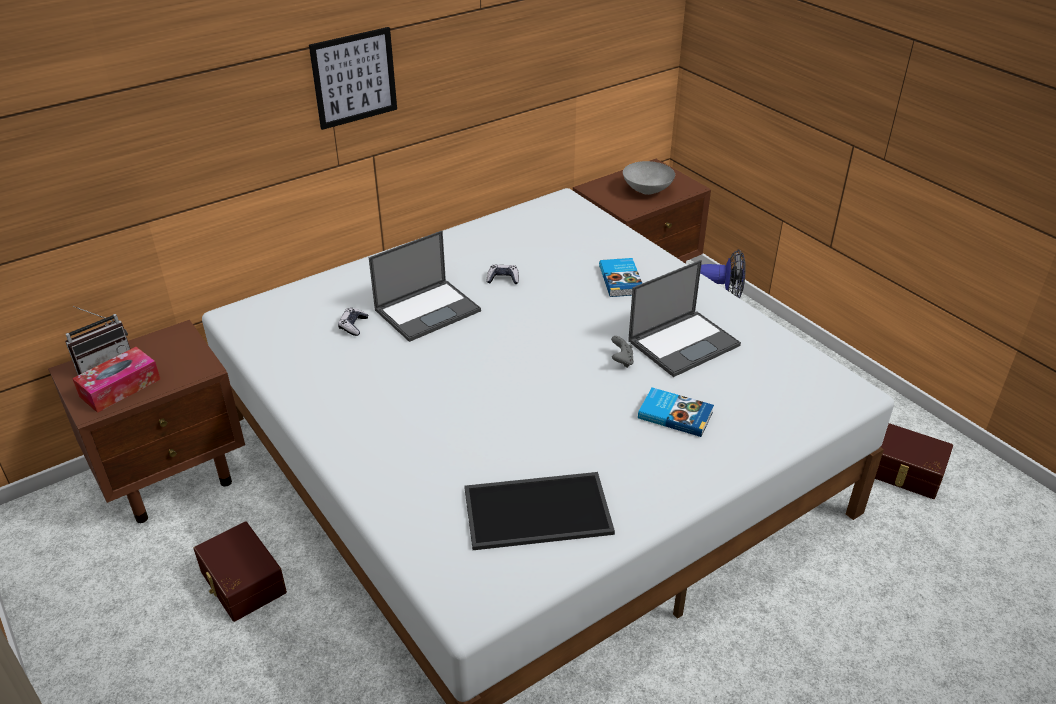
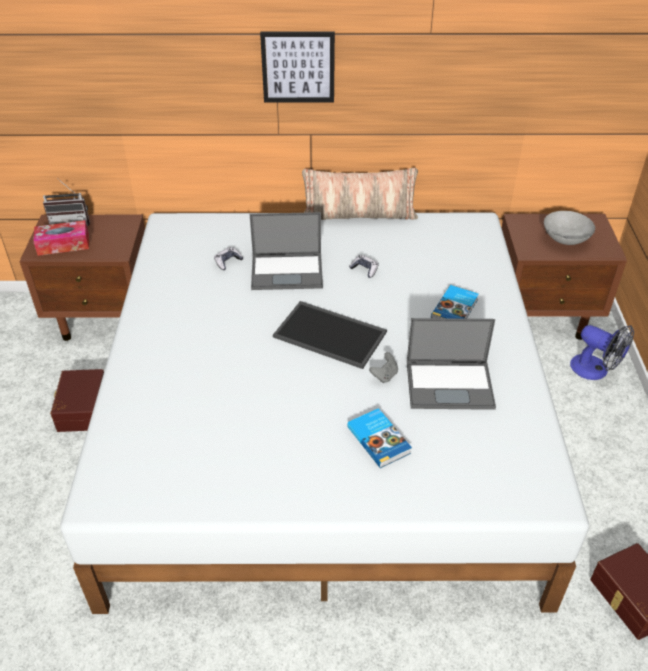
camera: 35 degrees right, 5 degrees up
tray [464,472,615,550] -> tray moved to [273,301,387,369]
none -> pillow [302,168,418,220]

